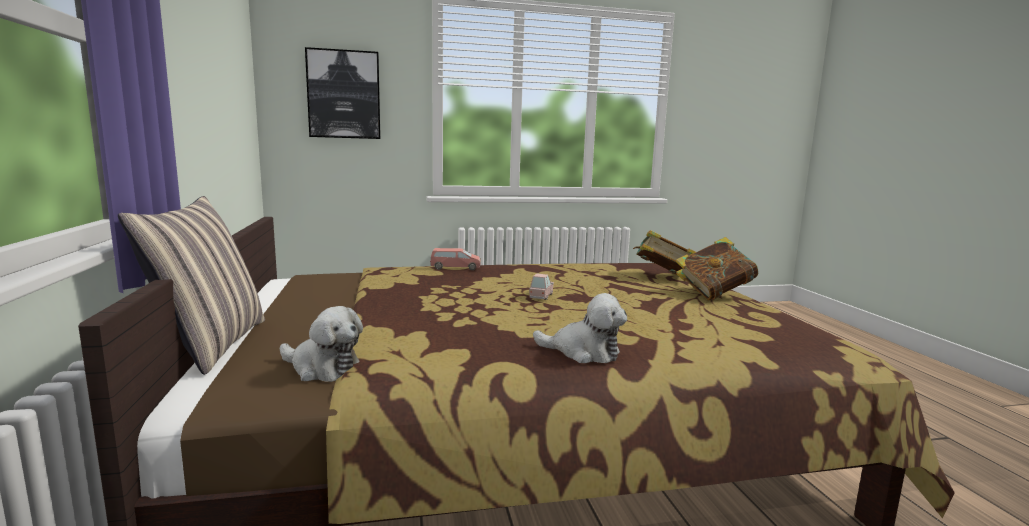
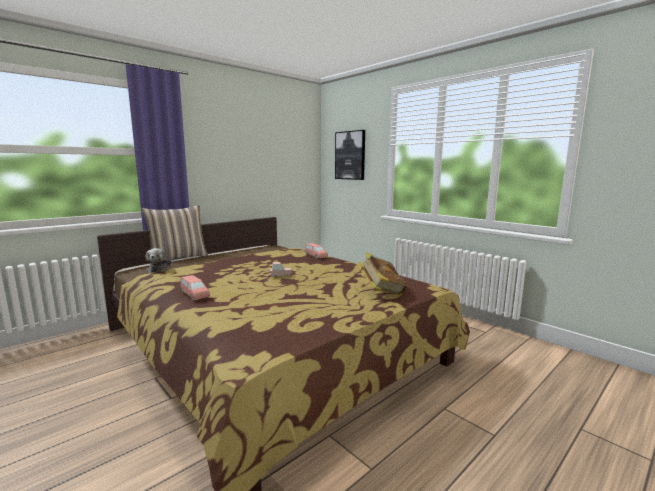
camera: 60 degrees right, 0 degrees up
plush toy [533,293,627,363] -> pink toy car [180,275,210,301]
book [676,237,758,301] -> none

